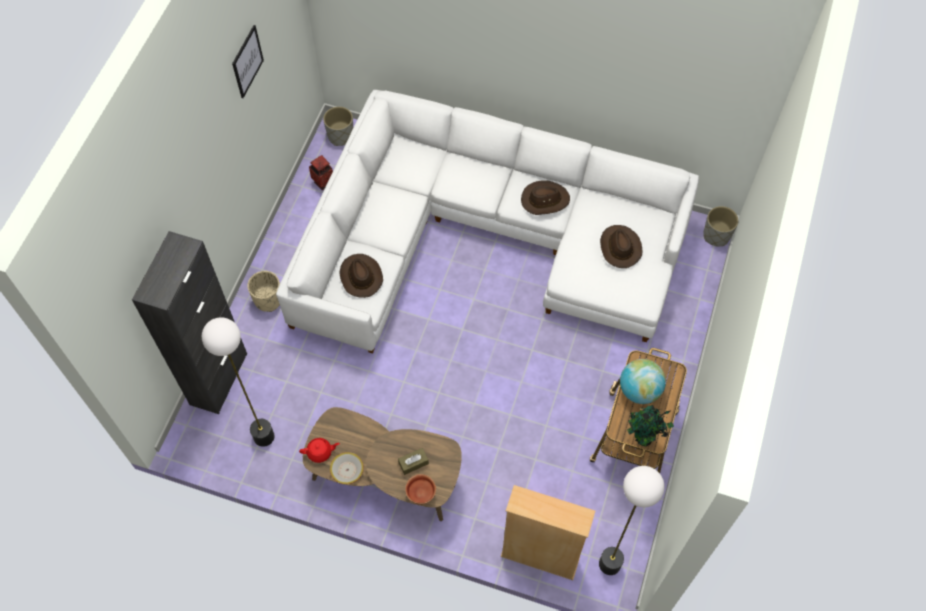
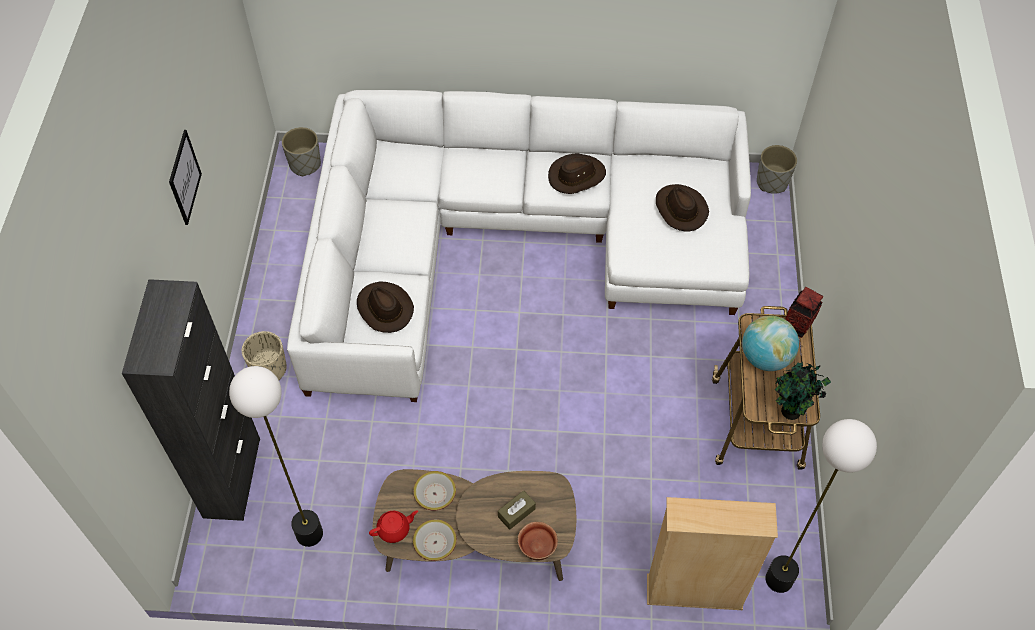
camera: 15 degrees left, 5 degrees down
picture [232,25,264,98] -> picture moved to [169,130,202,225]
vase [309,155,333,190] -> vase moved to [785,287,823,338]
none -> bowl [413,471,456,511]

